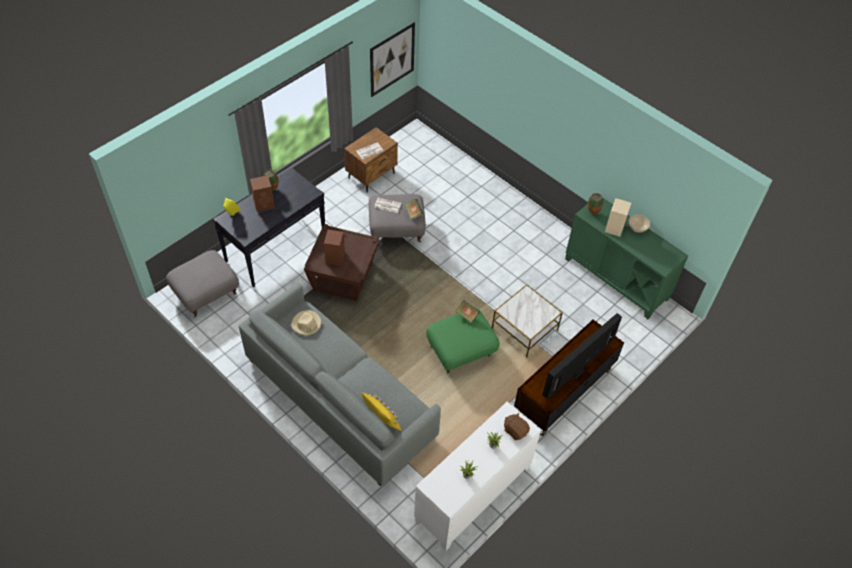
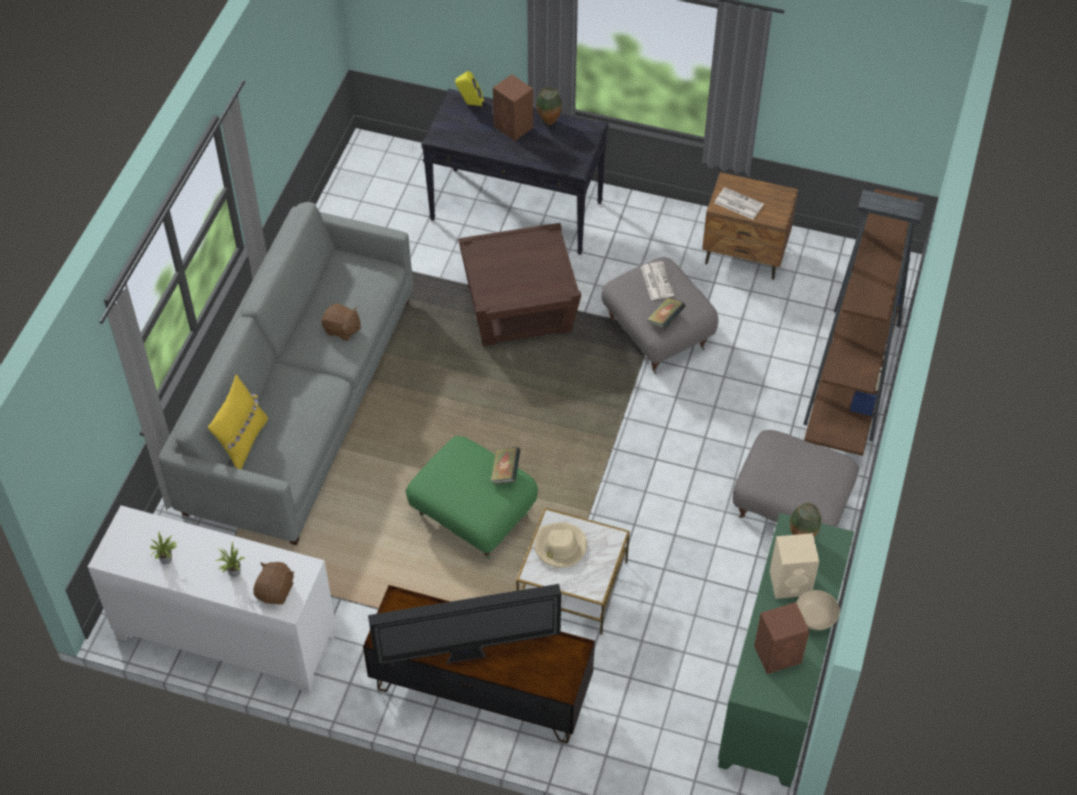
camera: 65 degrees right, 0 degrees up
grey ottoman [166,250,239,318] -> grey ottoman moved to [733,430,859,527]
beige hat [291,310,321,335] -> beige hat moved to [535,522,587,568]
brown speaker [324,230,345,266] -> brown speaker moved to [754,602,810,674]
picture [370,22,415,97] -> none
television [543,313,622,399] -> television turned 150 degrees clockwise [368,584,561,665]
none -> brown plush toy [321,304,361,341]
none -> brown bookcase [803,189,924,456]

